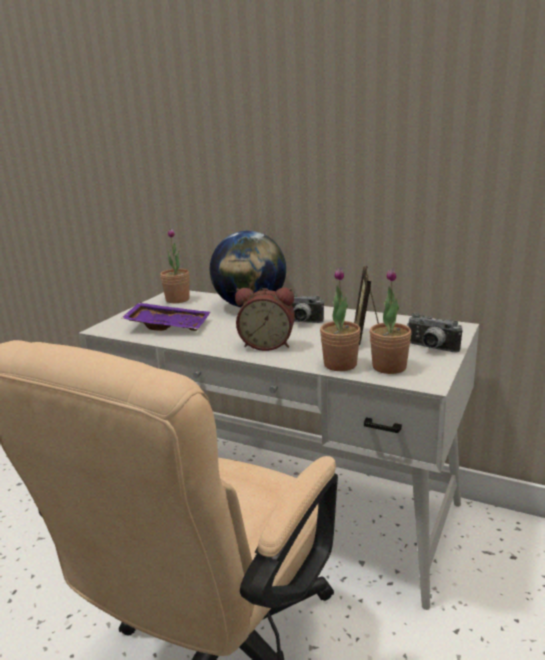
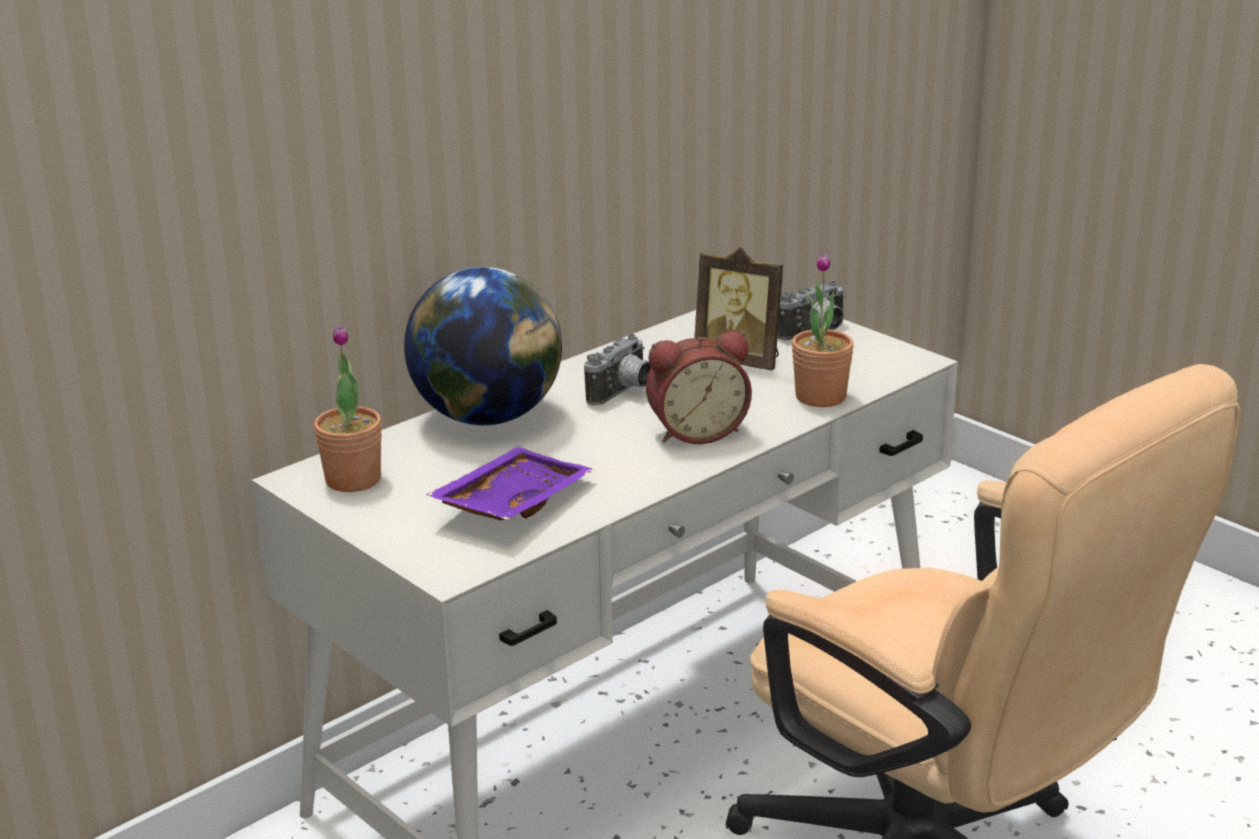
camera: 70 degrees left, 5 degrees up
alarm clock [235,288,295,351] -> alarm clock turned 45 degrees clockwise [646,331,752,444]
potted plant [369,268,412,374] -> none

